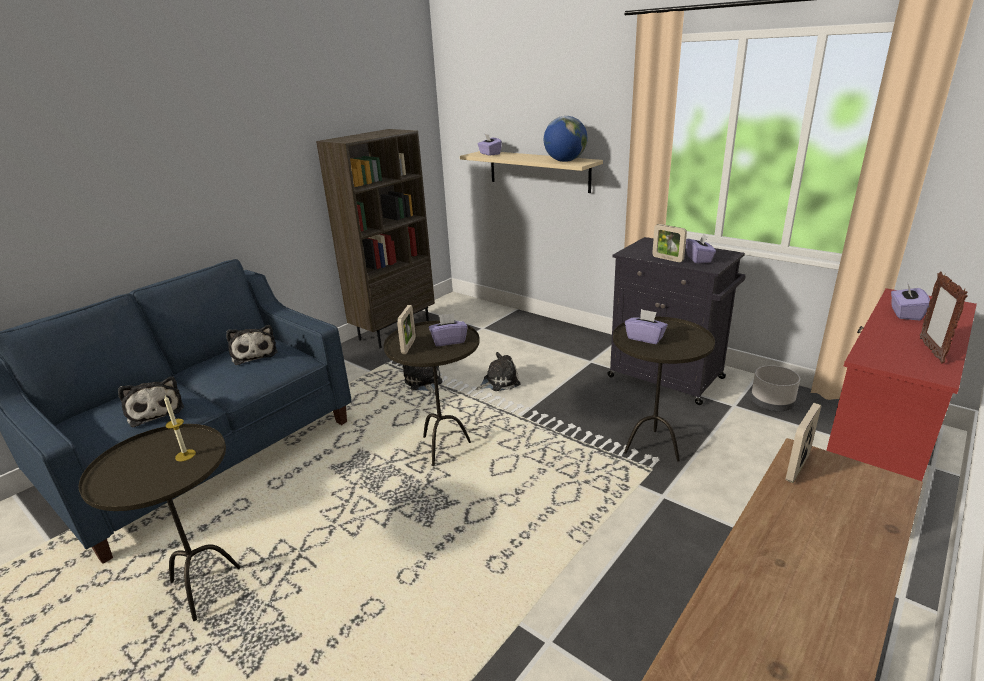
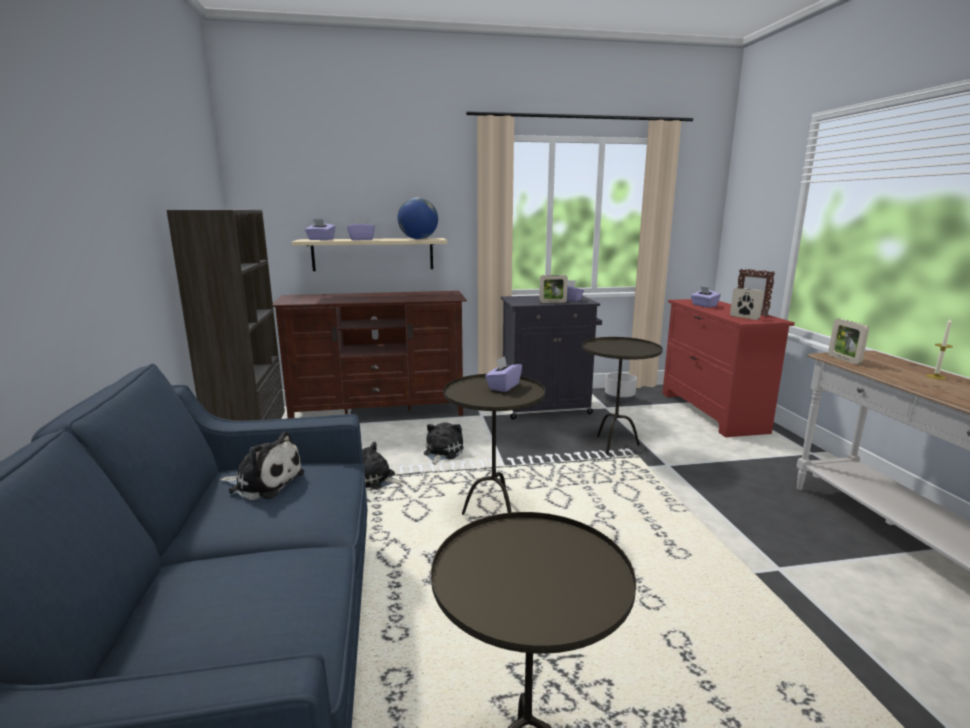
camera: 50 degrees left, 10 degrees down
plush toy [118,376,184,427] -> none
candle [164,395,196,461] -> candle moved to [926,318,953,380]
picture frame [397,305,416,354] -> picture frame moved to [730,288,764,320]
purple tissue box [625,309,668,344] -> purple tissue box moved to [347,219,375,240]
none -> brown tv stand [273,291,467,418]

